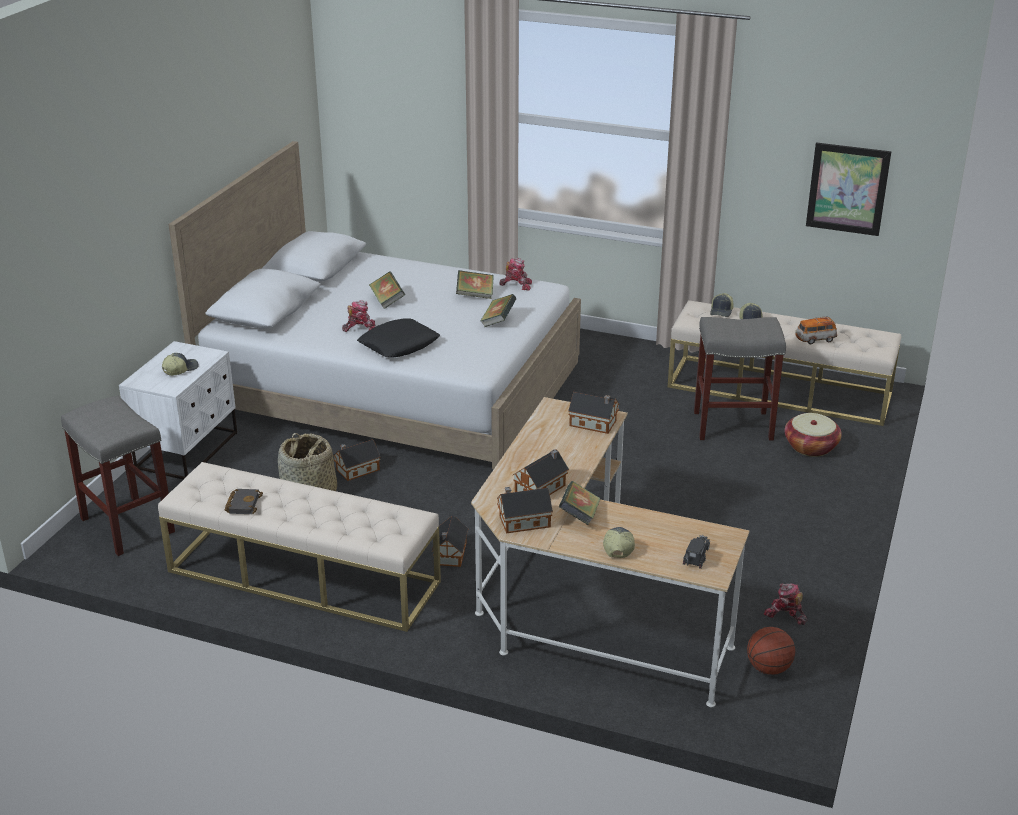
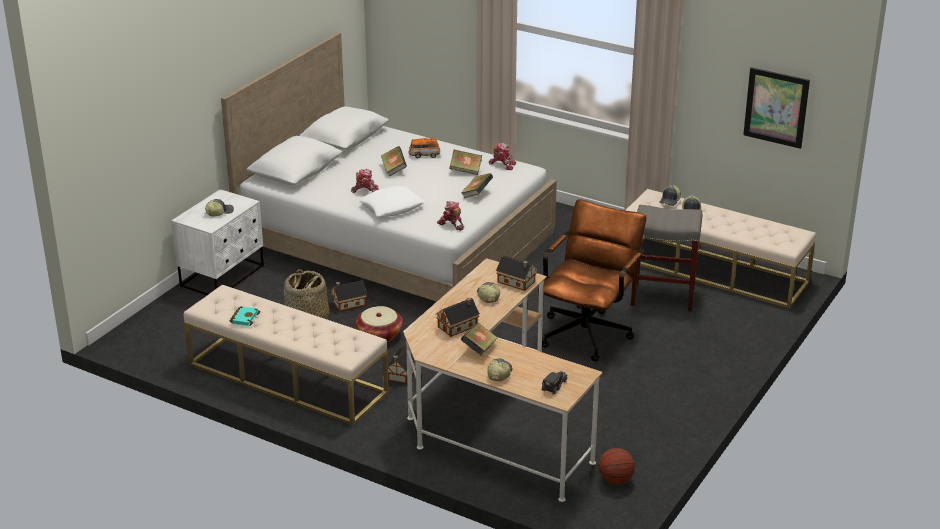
camera: 10 degrees right, 0 degrees up
grey stool [61,396,175,556] -> none
black book [225,489,263,514] -> turquoise book [230,307,260,326]
black pillow [357,318,440,357] -> white pillow [359,186,425,217]
toy house [497,487,553,534] -> none
toy robot [764,584,807,625] -> toy robot moved to [437,201,464,231]
basket [785,413,842,457] -> basket moved to [356,306,403,342]
toy car [795,316,837,344] -> toy car moved to [408,137,440,158]
none -> cap [477,282,500,303]
none -> brown office chair [538,199,646,362]

